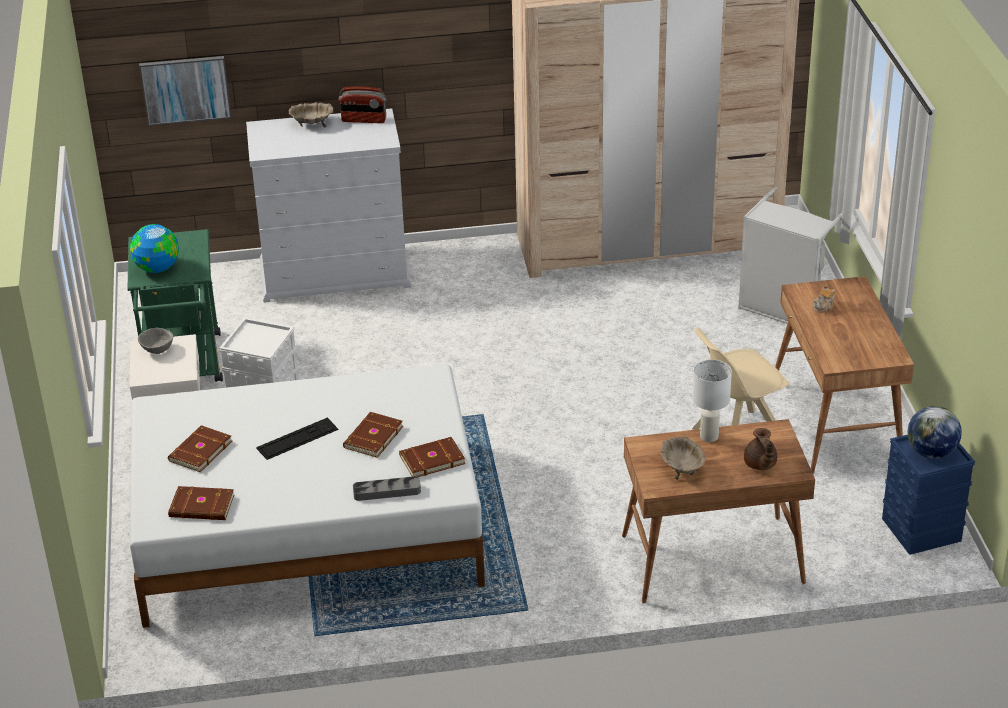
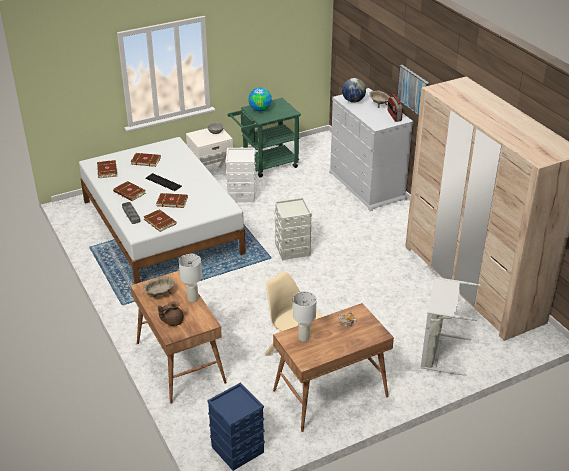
camera: 70 degrees right, 0 degrees up
picture [139,56,231,126] -> picture moved to [397,65,429,115]
globe [908,406,962,459] -> globe moved to [342,78,366,103]
none -> brown book [113,181,146,201]
none -> grey storage box [274,197,312,261]
none -> white table lamp [293,291,317,342]

